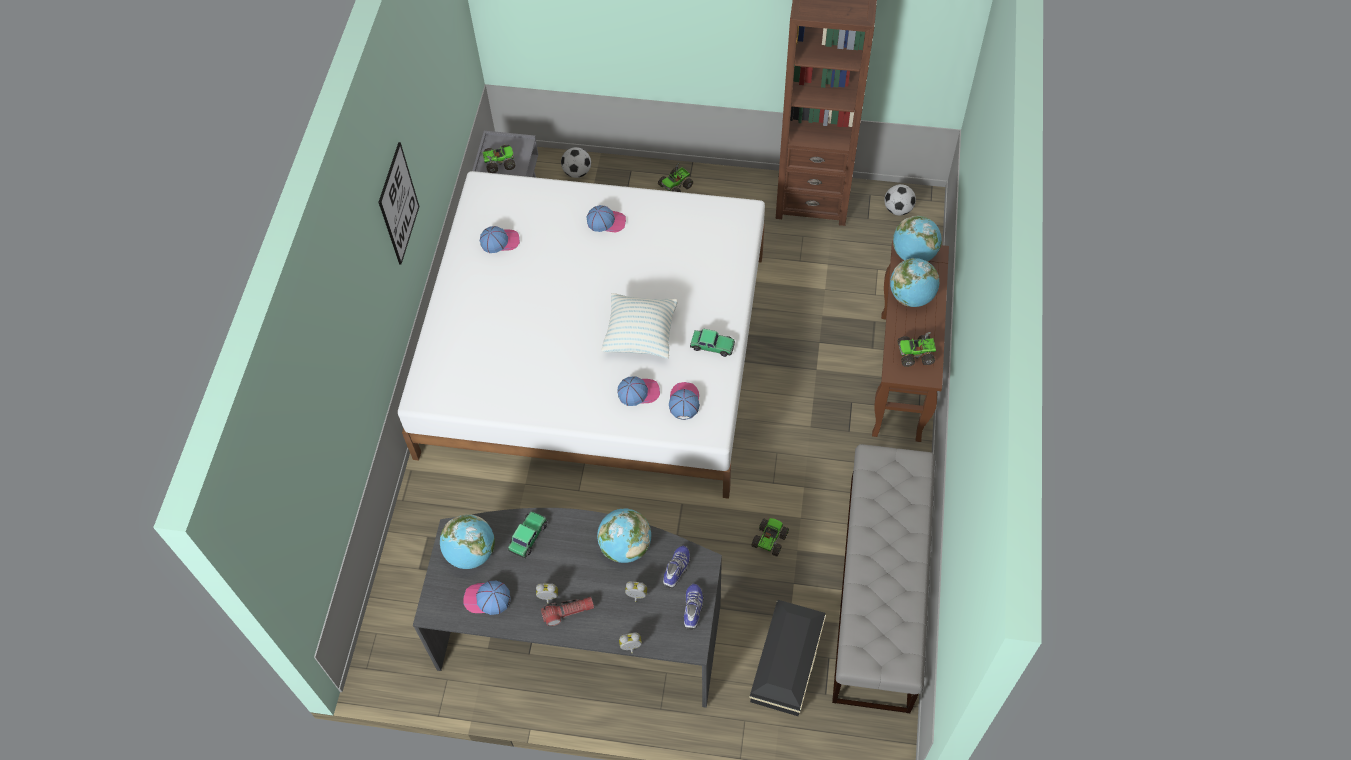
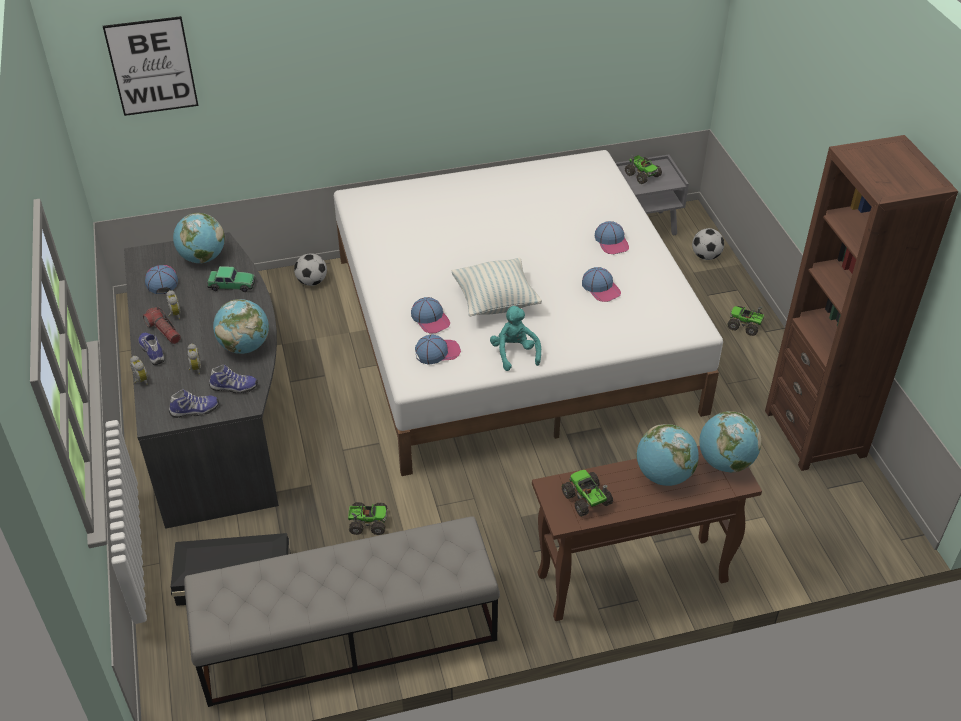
camera: 65 degrees right, 15 degrees down
picture [378,142,420,264] -> picture moved to [103,16,198,116]
cap [480,226,520,253] -> cap moved to [582,267,621,302]
toy car [690,329,735,357] -> turquoise plush toy [490,306,541,371]
football [884,184,916,216] -> football moved to [294,253,327,286]
none -> shoe [138,332,164,365]

